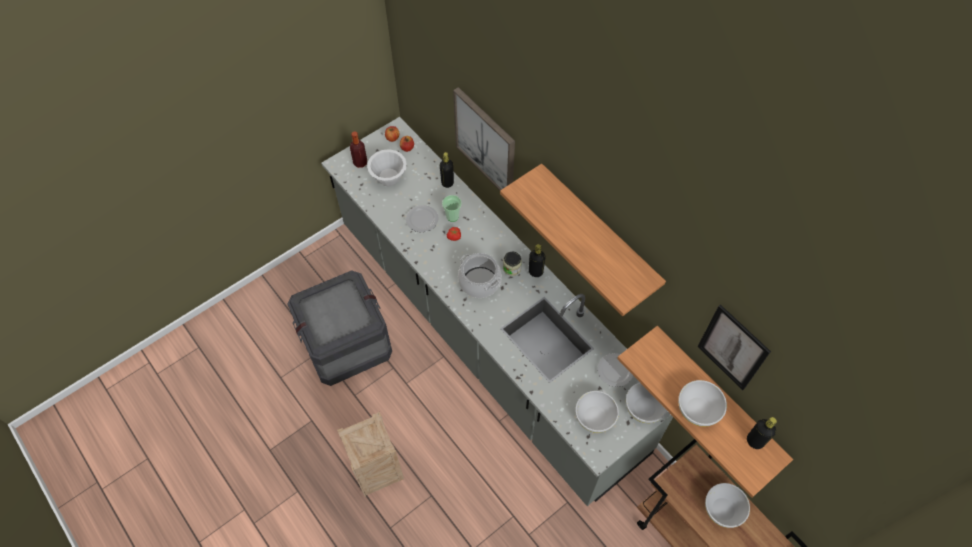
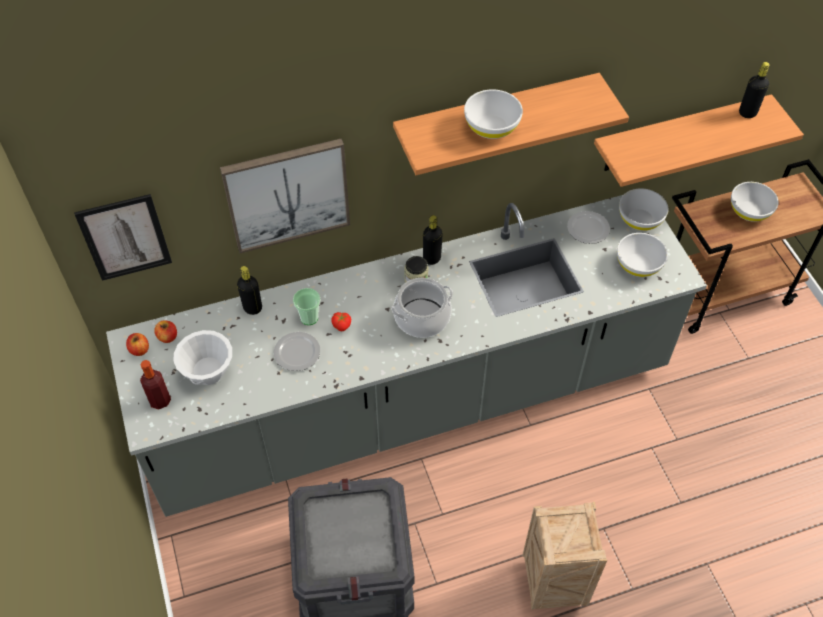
camera: 70 degrees left, 5 degrees down
white bowl [678,380,727,426] -> white bowl moved to [464,90,523,139]
picture [698,304,771,390] -> picture moved to [74,194,172,281]

